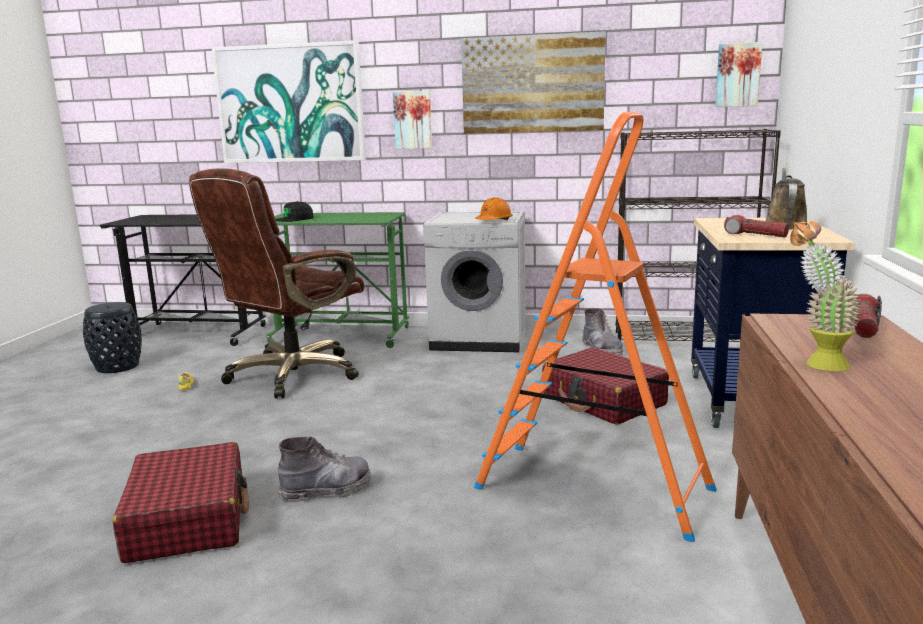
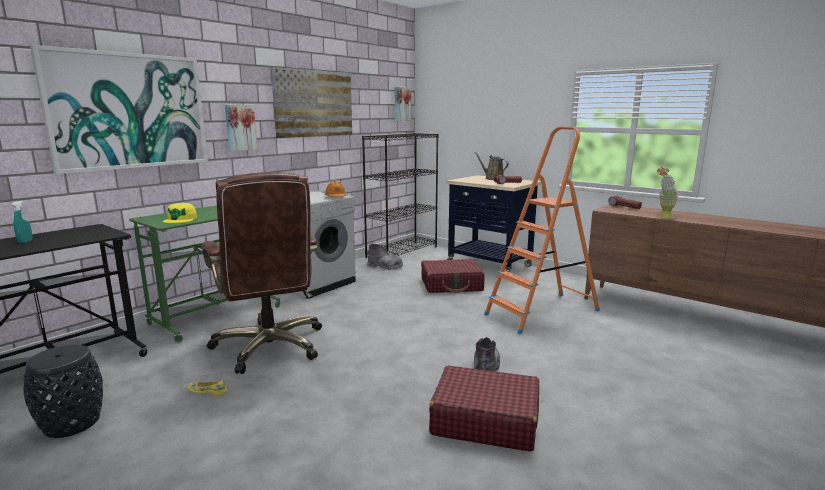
camera: 60 degrees left, 0 degrees up
black cap [275,201,313,222] -> yellow cap [163,203,197,223]
none -> turquoise spray bottle [12,201,32,243]

